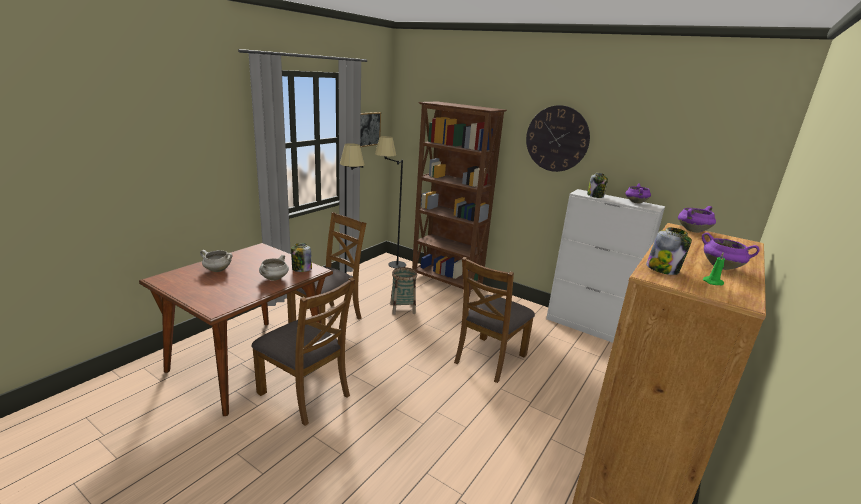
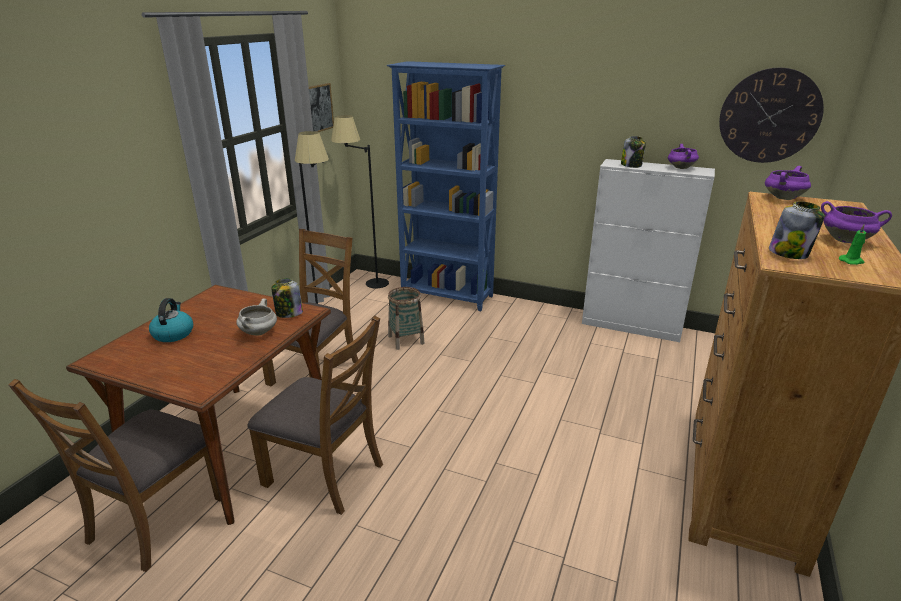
camera: 10 degrees left, 5 degrees up
white cooking pot [200,250,233,272] -> kettle [149,298,193,342]
brown bookcase [412,101,507,296] -> blue bookcase [387,61,505,311]
brown chair [454,257,535,383] -> brown chair moved to [8,379,221,572]
wall clock [526,105,590,172] -> wall clock moved to [719,68,824,163]

